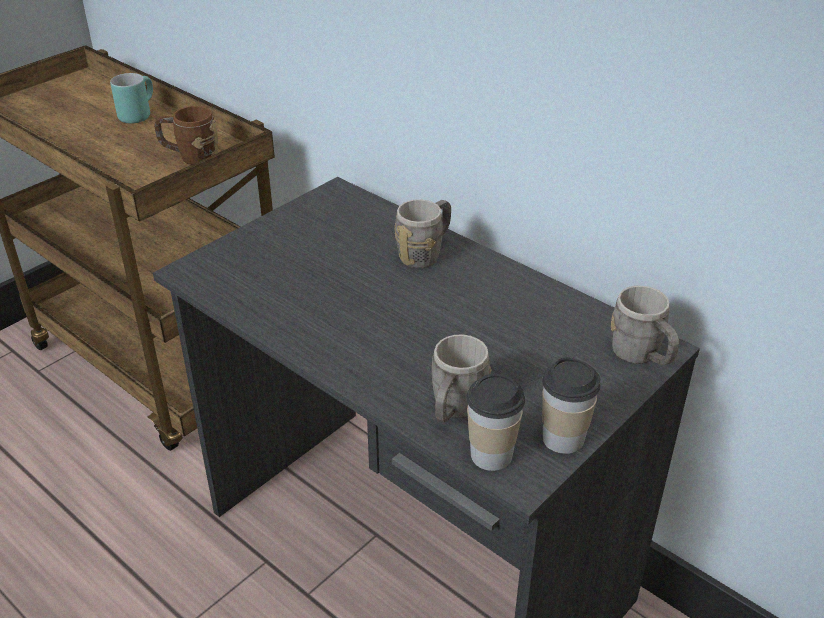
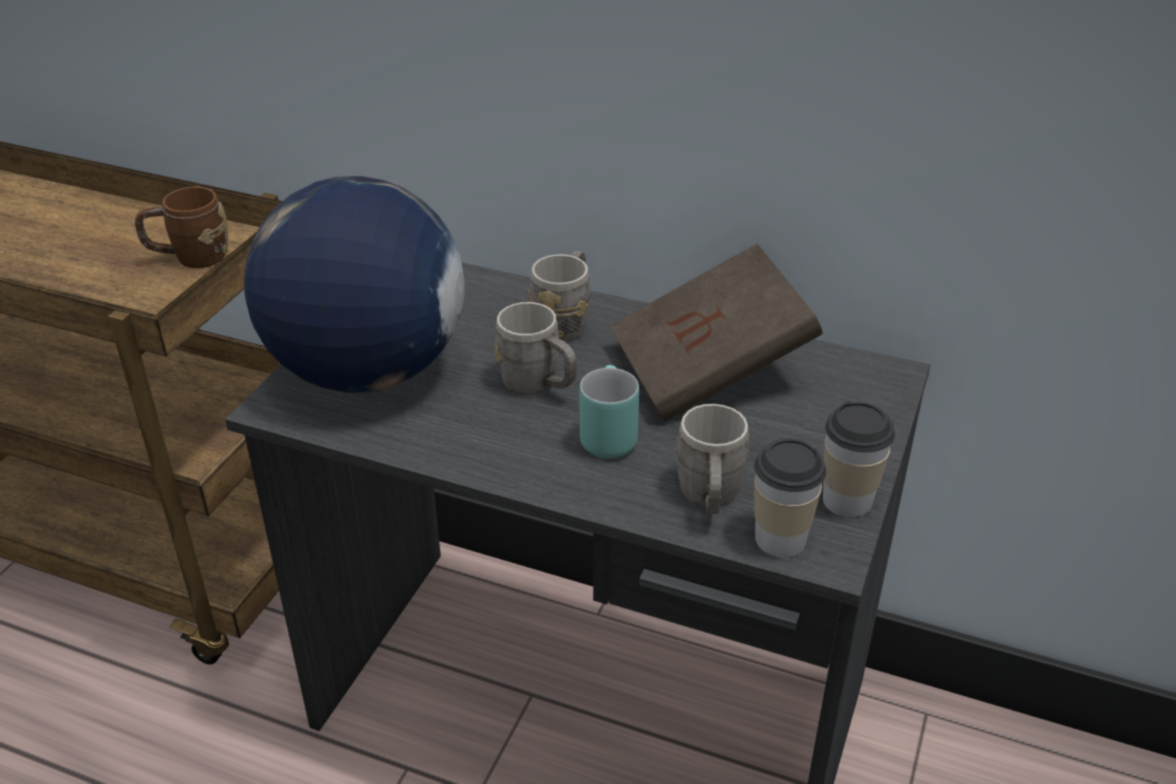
camera: 20 degrees left, 0 degrees up
turquoise mug [110,73,153,124] -> turquoise mug moved to [580,365,639,458]
grey mug [611,286,679,365] -> grey mug moved to [494,302,577,395]
none -> globe [244,176,464,392]
none -> brown book [610,243,823,422]

